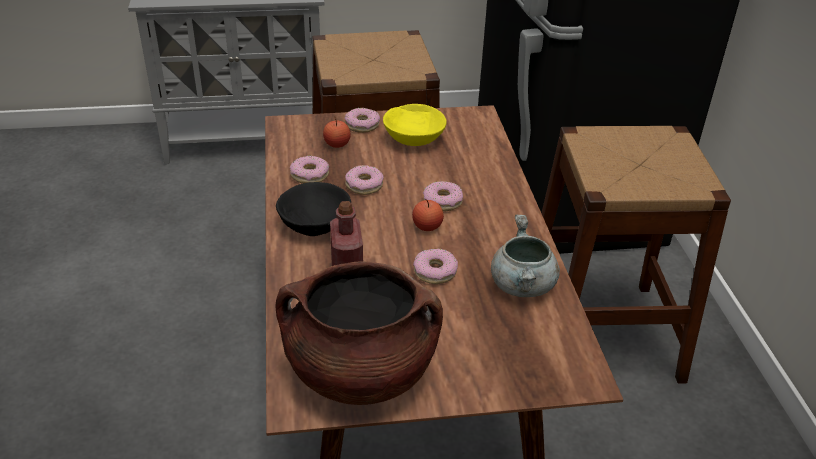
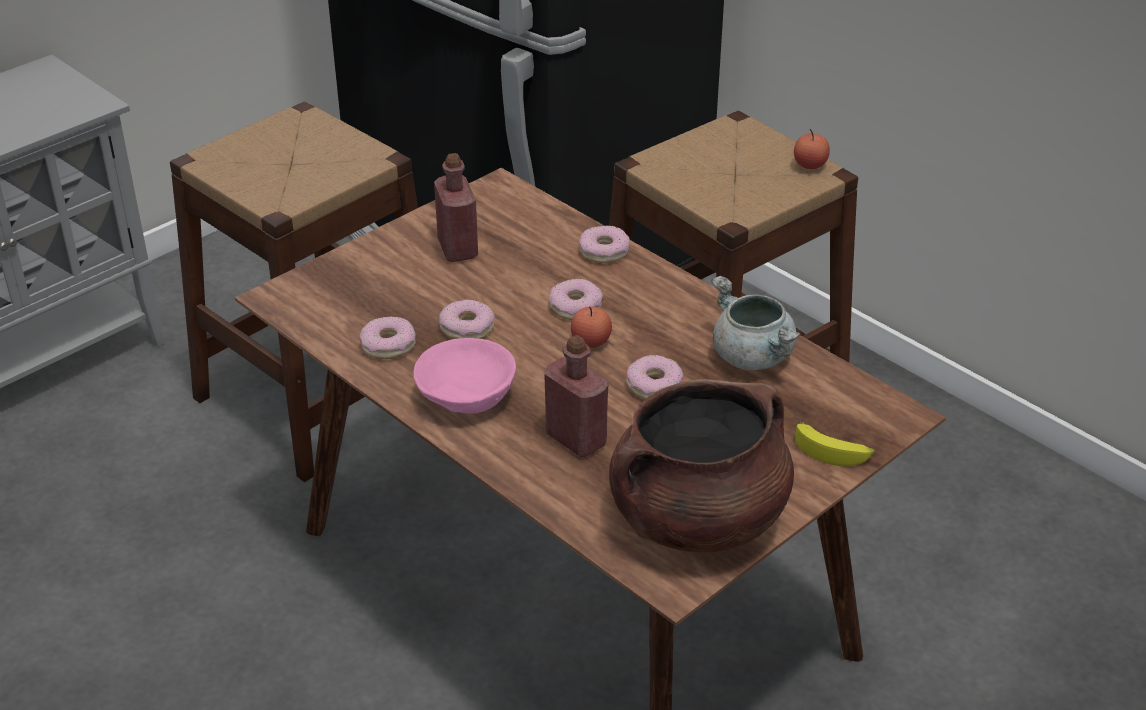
camera: 35 degrees left, 0 degrees up
black bowl [276,182,351,236] -> pink bowl [414,338,516,414]
apple [323,117,350,148] -> apple moved to [794,129,830,169]
donut [344,108,380,133] -> donut moved to [579,226,630,263]
yellow bowl [383,104,447,146] -> red bottle [434,153,478,262]
none -> banana [795,421,875,466]

